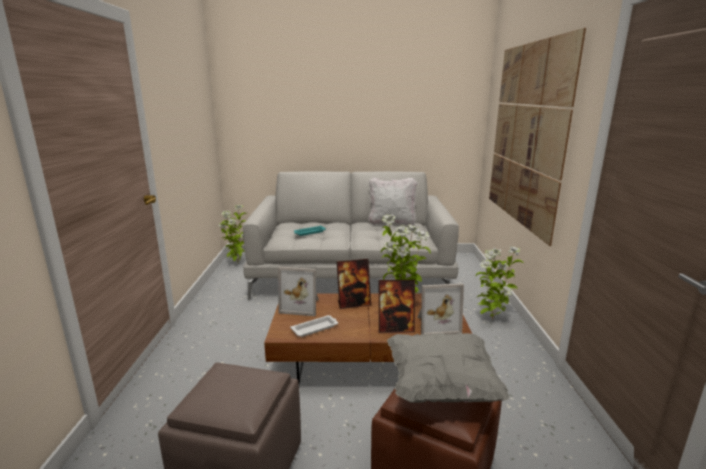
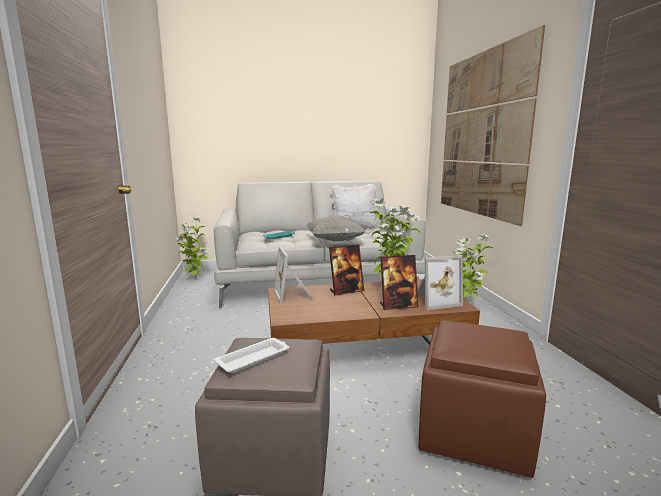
camera: 10 degrees left, 5 degrees down
picture frame [278,267,319,316] -> picture frame turned 75 degrees clockwise [274,247,314,305]
white tray [290,315,338,337] -> white tray moved to [214,338,289,373]
grey pillow [387,333,509,403] -> grey pillow moved to [307,215,365,241]

